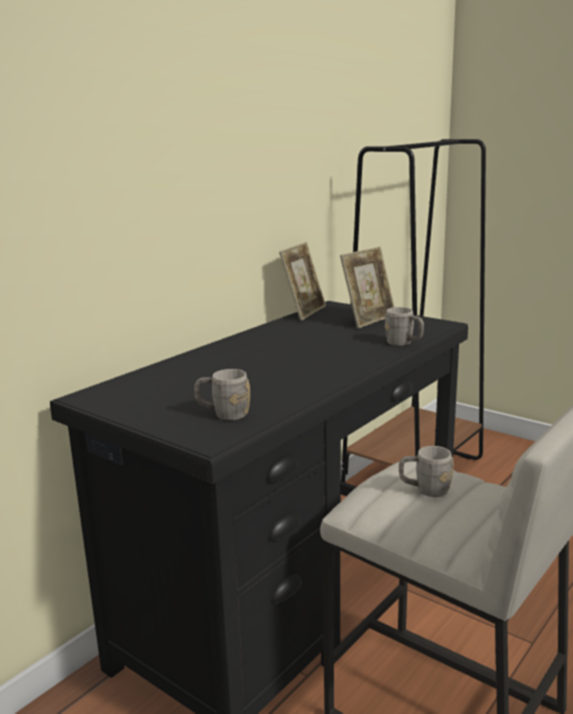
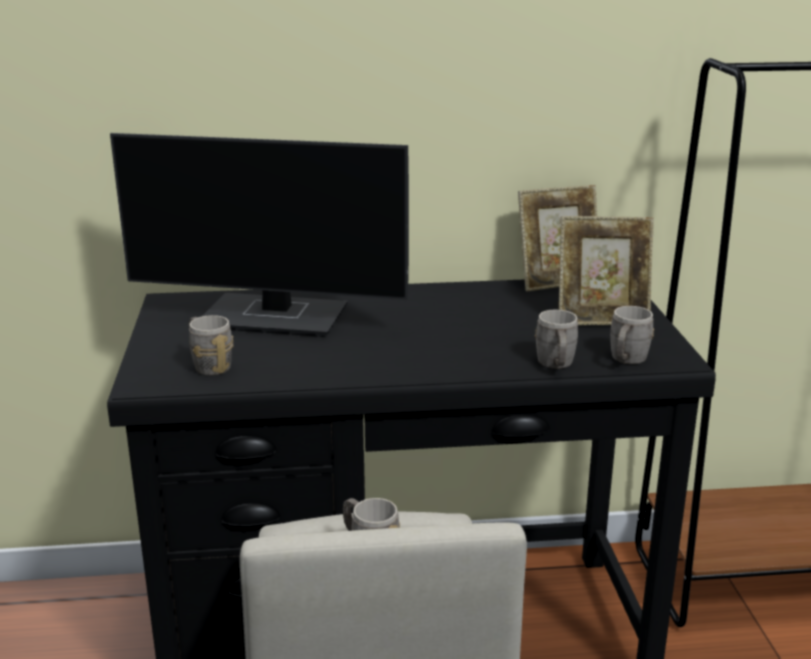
camera: 45 degrees right, 5 degrees up
none -> monitor [110,133,409,337]
none -> grey mug [610,306,654,364]

